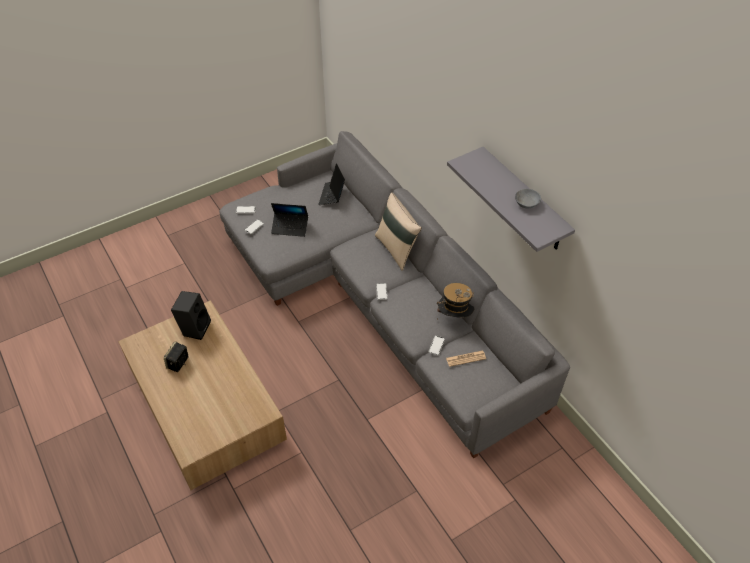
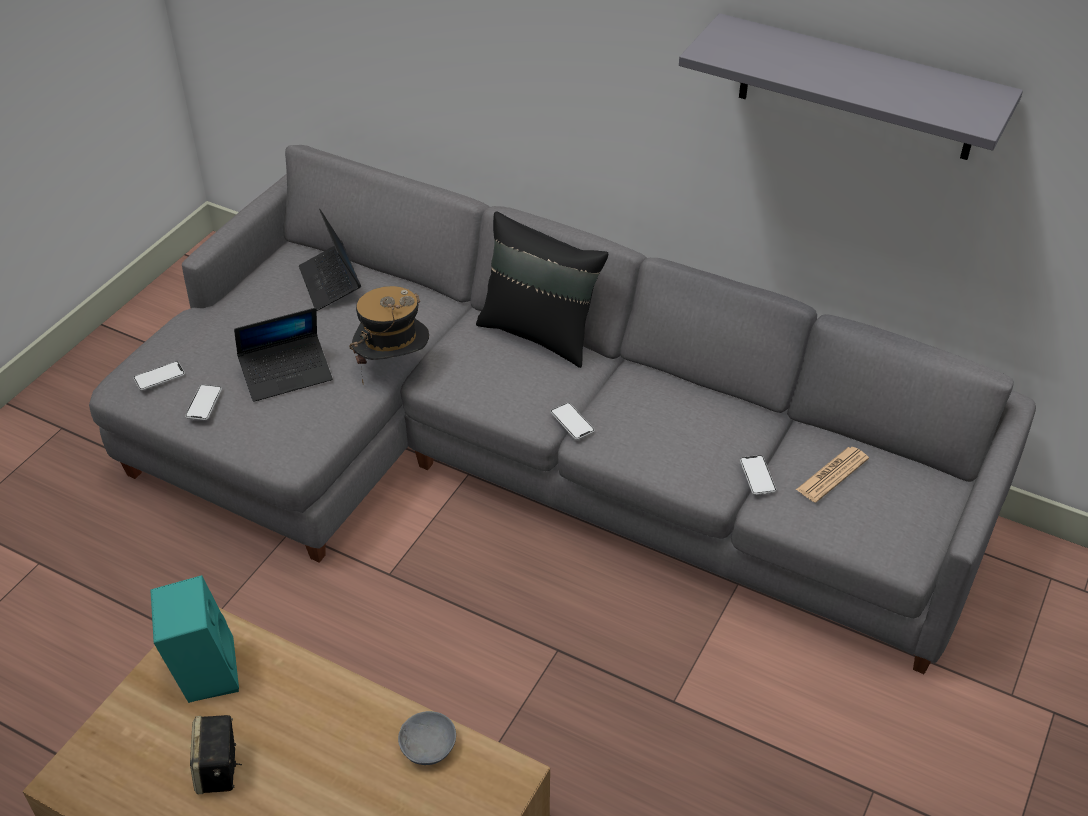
camera: 30 degrees left, 5 degrees down
black speaker [171,291,211,340] -> turquoise speaker [150,575,239,703]
beige pillow [375,192,422,271] -> black pillow [476,211,608,368]
hat [437,283,474,320] -> hat moved to [349,286,429,383]
grey bowl [515,189,541,209] -> grey bowl moved to [398,711,456,765]

